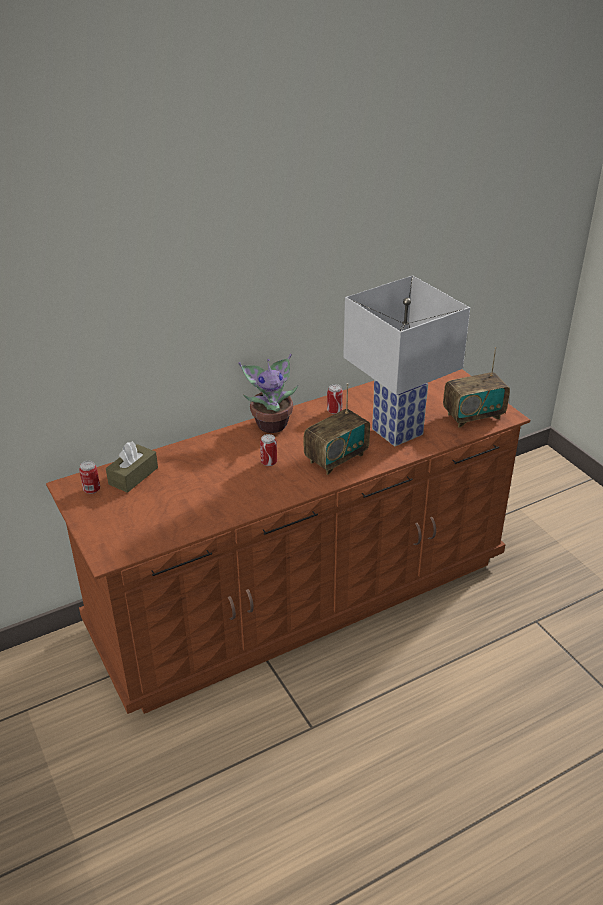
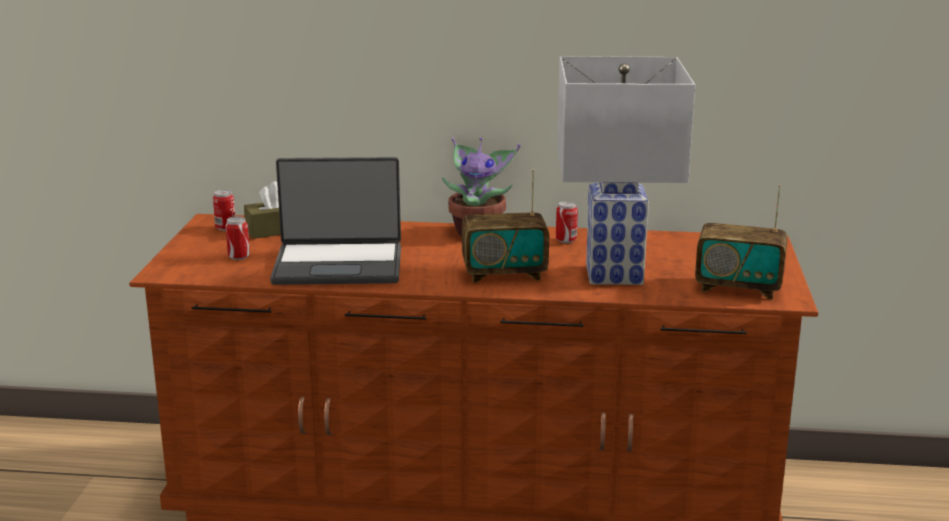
camera: 35 degrees right, 15 degrees down
can [260,434,277,466] -> can moved to [225,216,250,260]
none -> laptop [270,157,401,285]

